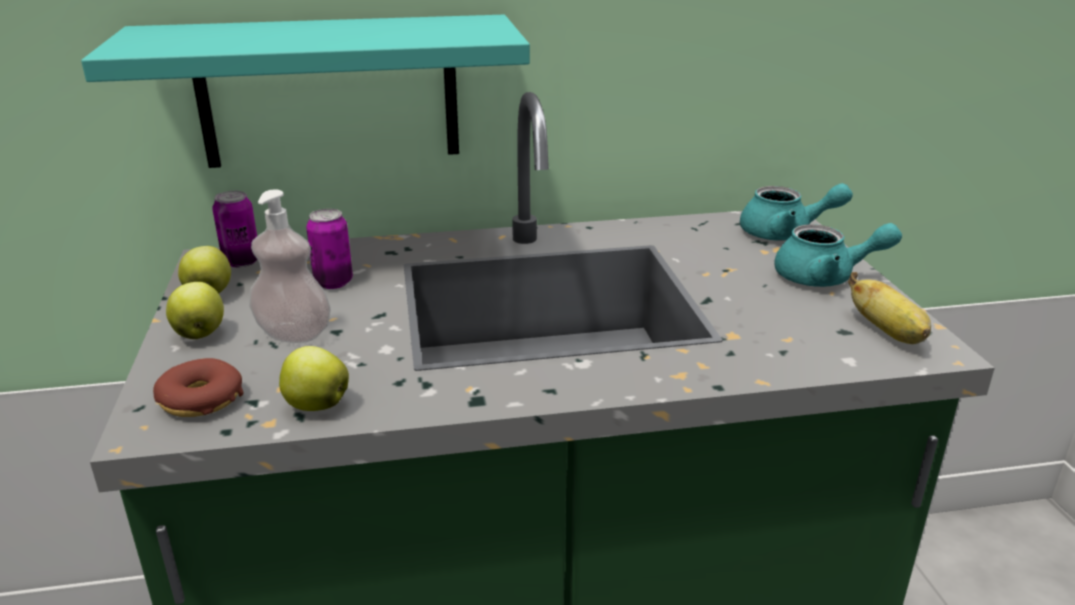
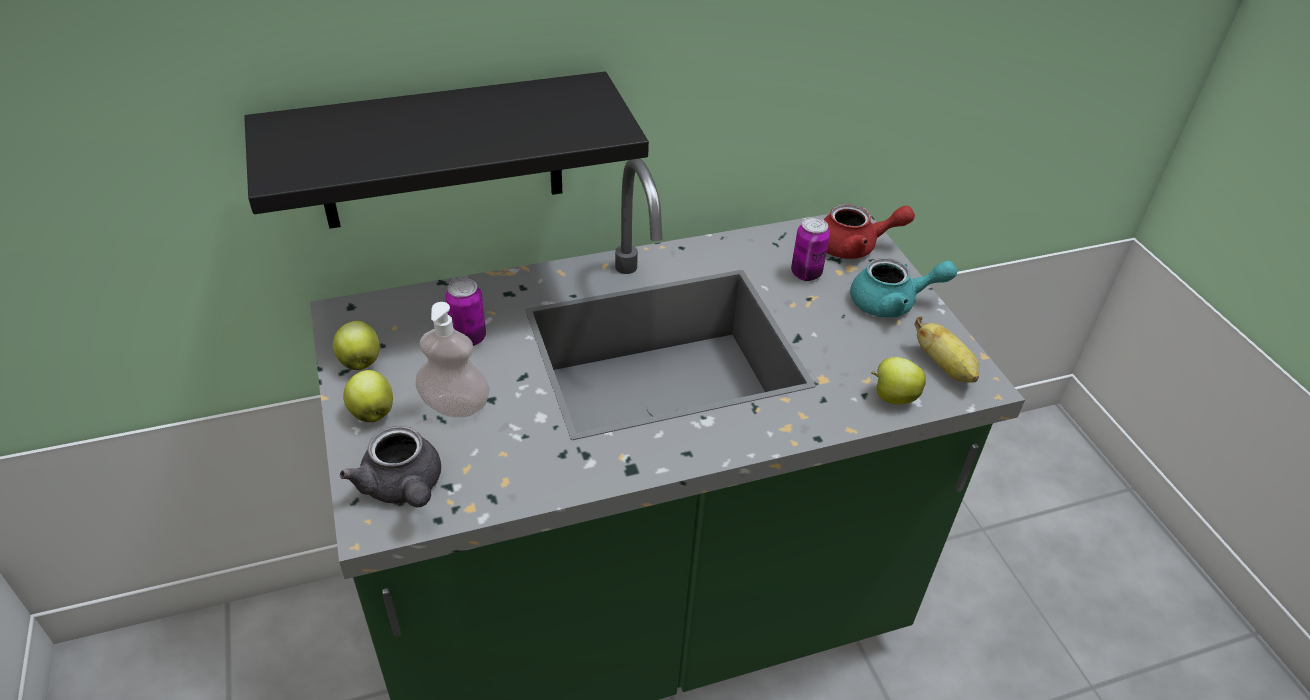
camera: 10 degrees left, 15 degrees up
turquoise shelf [81,15,530,168] -> black shelf [244,72,649,229]
donut [153,358,243,417] -> grey teapot [340,426,441,507]
can [212,191,257,267] -> can moved to [791,217,830,281]
apple [279,346,349,411] -> apple moved to [871,357,926,404]
turquoise teapot [740,183,853,241] -> red teapot [823,204,915,259]

